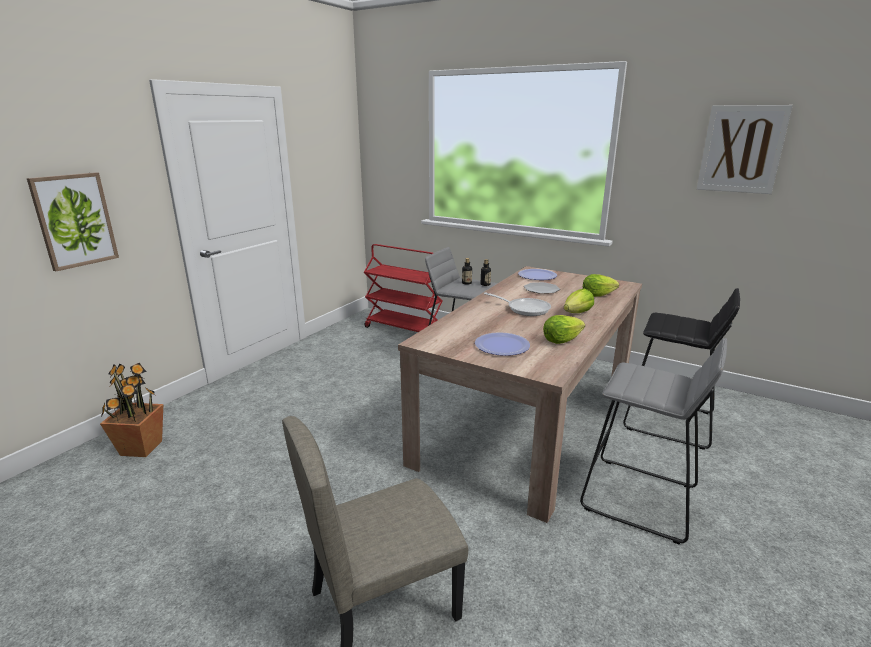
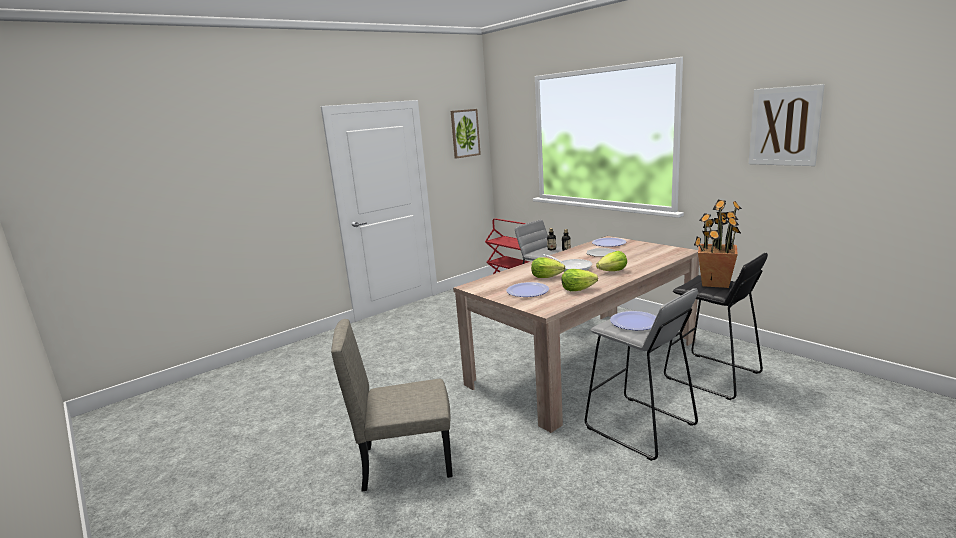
camera: 20 degrees right, 5 degrees down
picture [27,172,119,271] -> picture moved to [451,109,481,159]
potted plant [100,363,163,457] -> potted plant moved to [694,200,742,288]
lettuce [583,274,619,297] -> lettuce moved to [531,257,565,278]
none -> plate [610,311,657,330]

